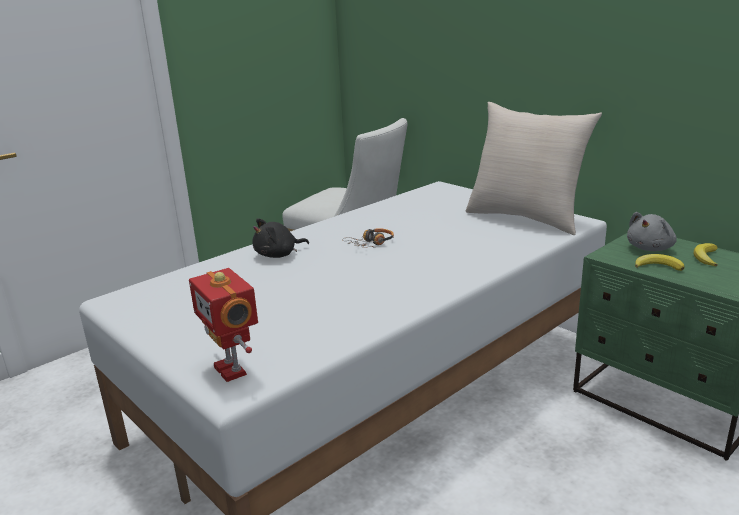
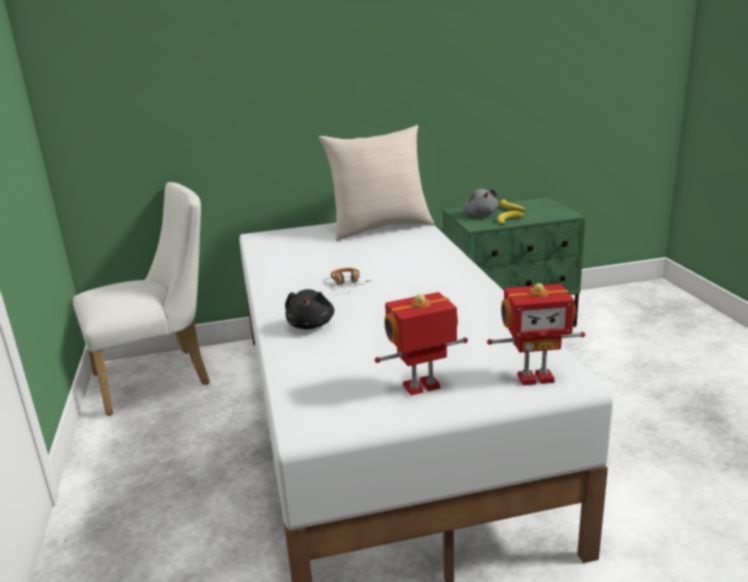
camera: 60 degrees left, 0 degrees up
none -> toy robot [375,292,468,396]

